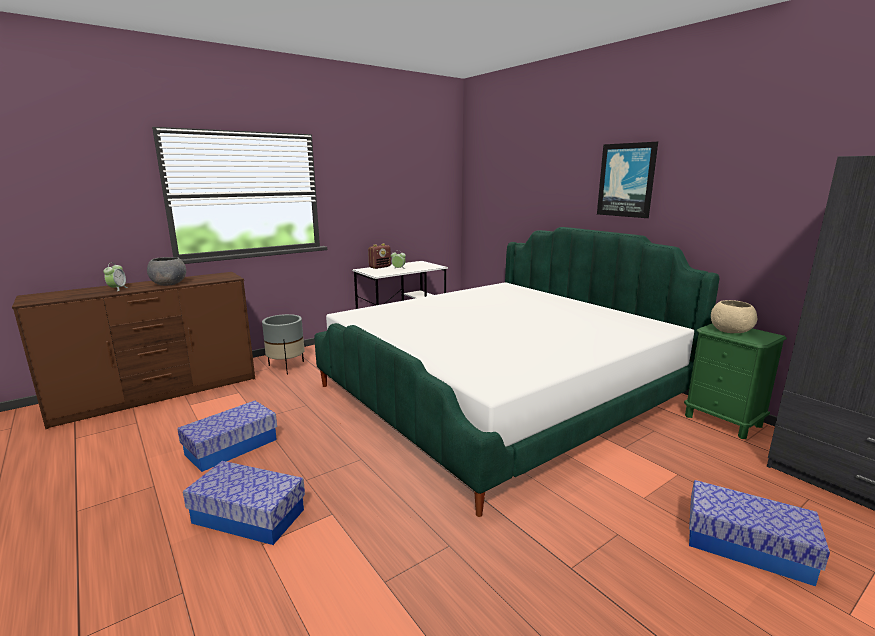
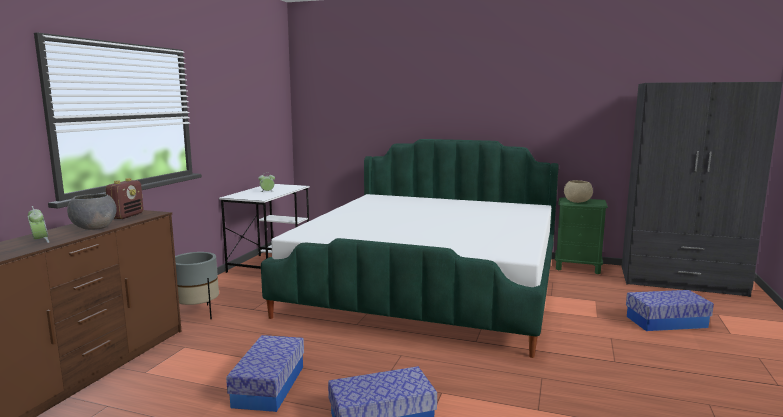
camera: 35 degrees left, 5 degrees down
radio [368,244,391,269] -> radio moved to [105,178,144,219]
picture [597,142,658,218] -> none

